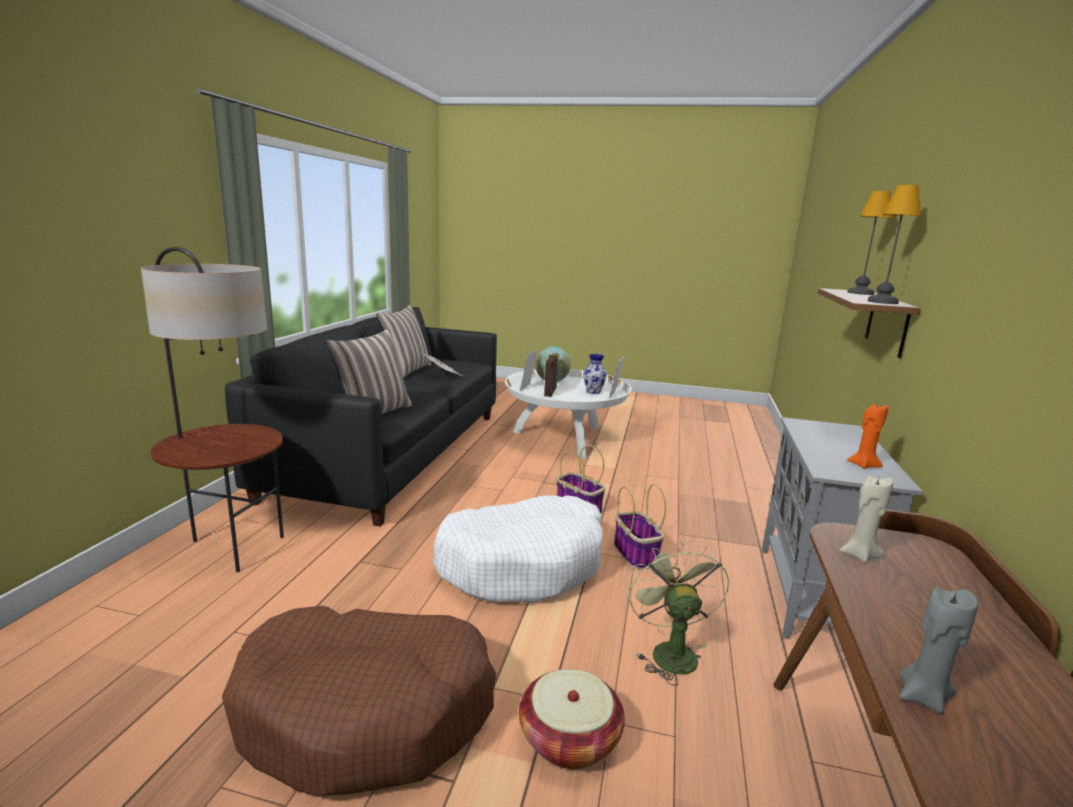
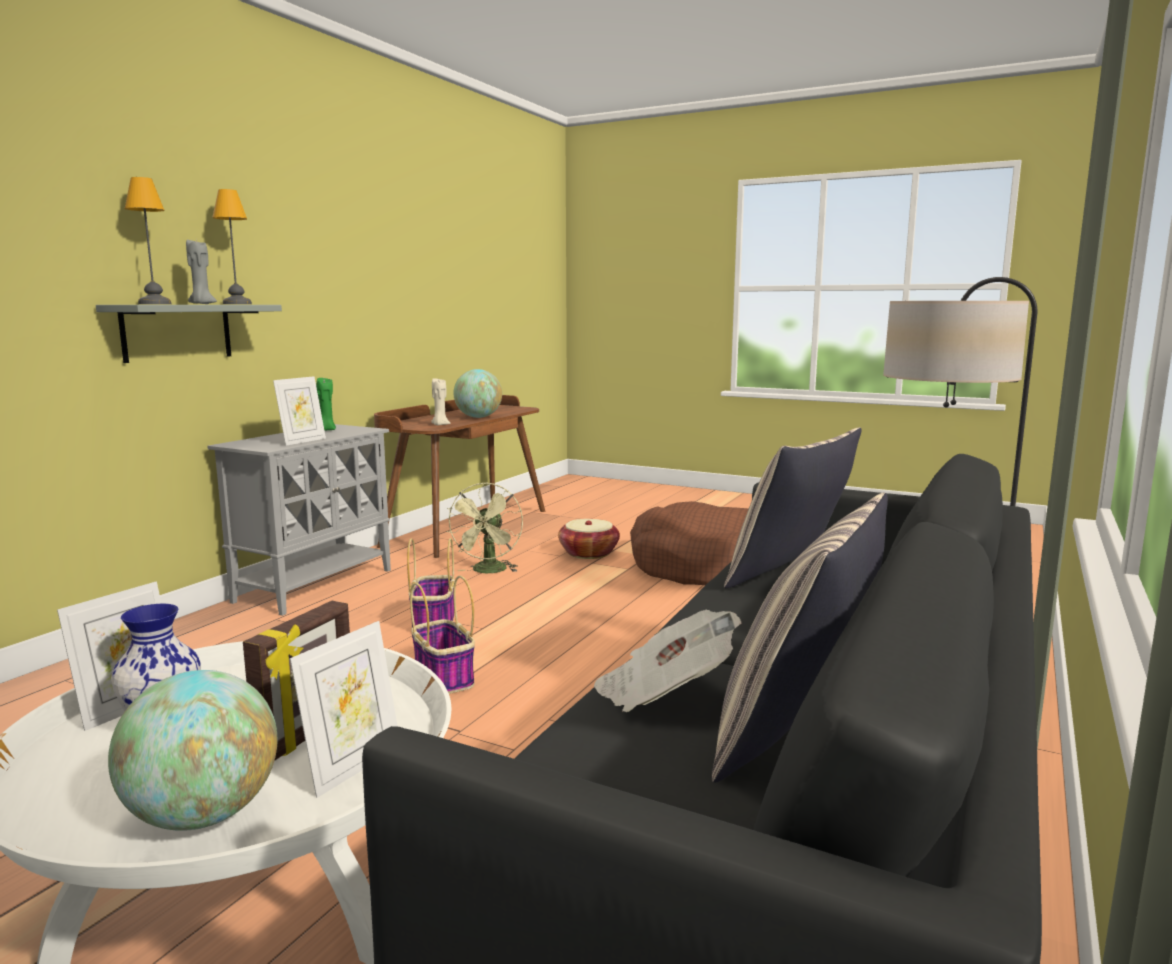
camera: 165 degrees left, 5 degrees down
white dog bed [433,495,603,603] -> none
brown shelf [818,288,920,358] -> grey shelf [96,305,282,363]
orange candle [847,404,888,469] -> green candle [316,378,336,431]
grey candle [900,587,978,714] -> grey candle moved to [186,240,217,304]
none -> picture frame [273,376,326,446]
none -> globe [454,369,502,418]

